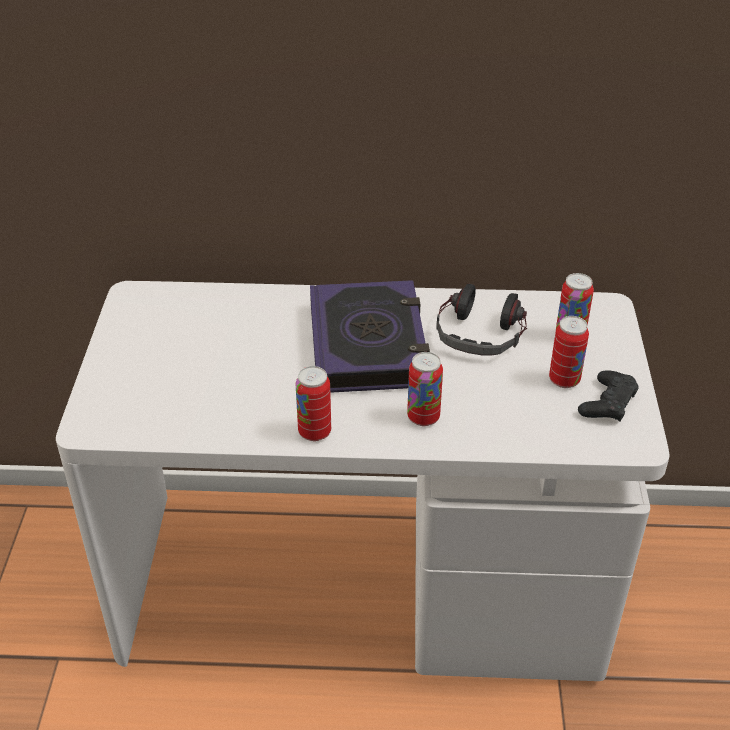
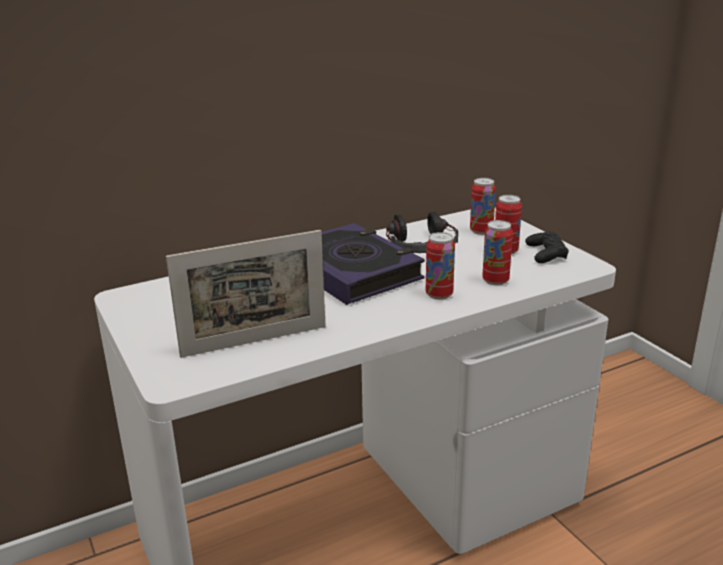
camera: 30 degrees left, 15 degrees down
can [296,366,331,441] -> can moved to [482,220,513,286]
none -> picture frame [166,230,326,358]

